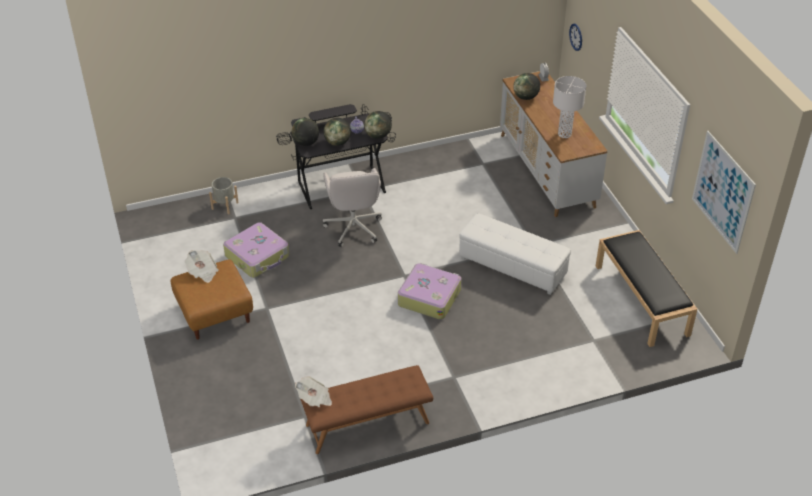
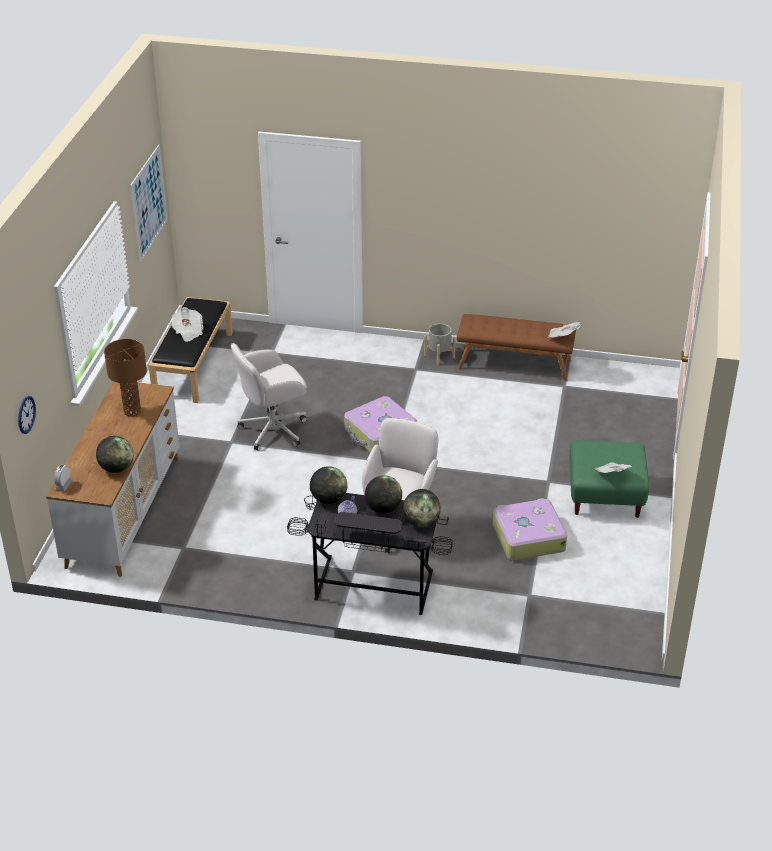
camera: 150 degrees left, 5 degrees down
brown ottoman [170,259,253,340] -> green ottoman [569,440,649,518]
grey planter [209,177,239,214] -> grey planter moved to [424,323,456,365]
white ottoman [459,213,571,295] -> white office chair [231,343,307,451]
white table lamp [553,76,586,138] -> brown table lamp [104,339,147,417]
none -> newspaper [172,307,203,342]

